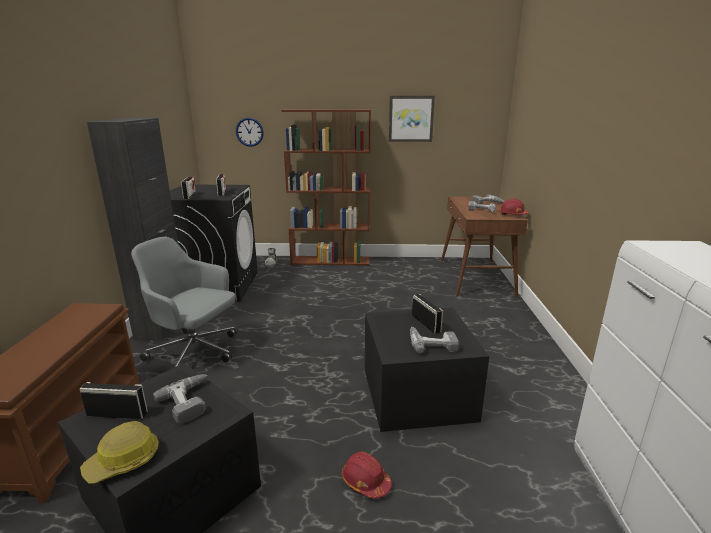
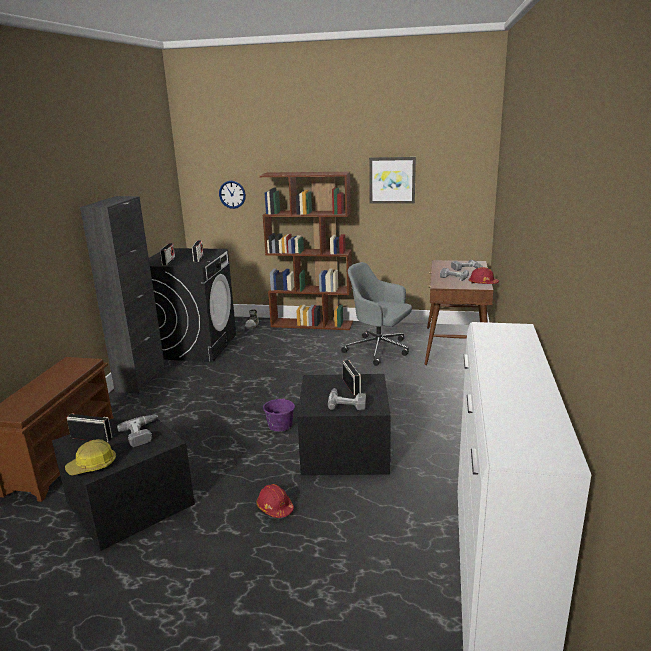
camera: 10 degrees right, 0 degrees up
grey office chair [131,237,236,367] -> grey office chair moved to [341,262,412,366]
none -> purple bucket [263,391,295,431]

